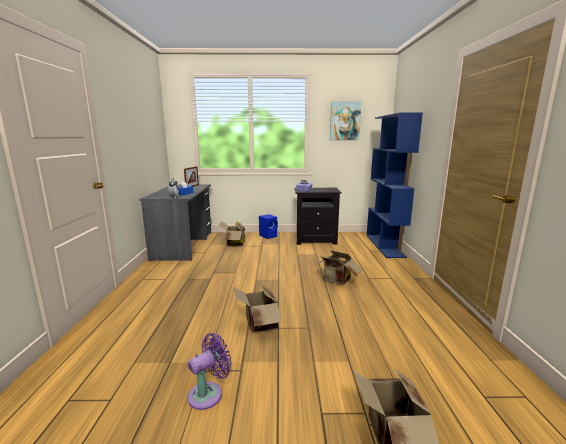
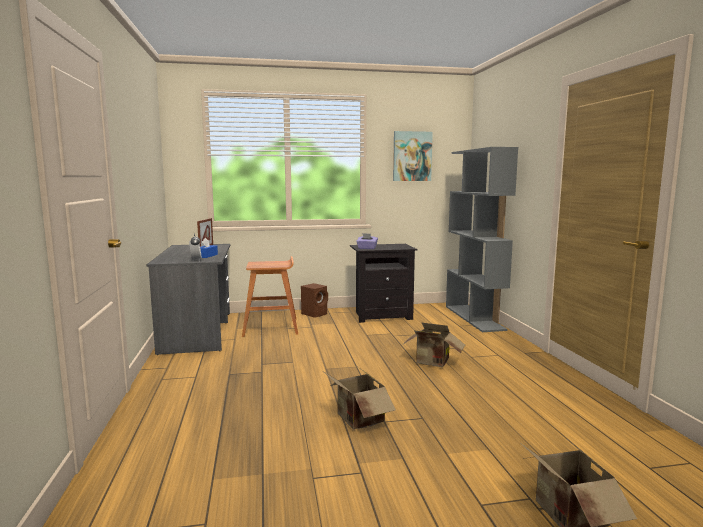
camera: 10 degrees left, 5 degrees down
purple fan [188,333,232,410] -> none
cardboard box [219,221,245,247] -> brown stool [242,256,298,337]
blue speaker [259,214,278,239] -> brown speaker [301,283,328,318]
blue bookcase [367,113,423,258] -> grey bookcase [446,147,518,332]

